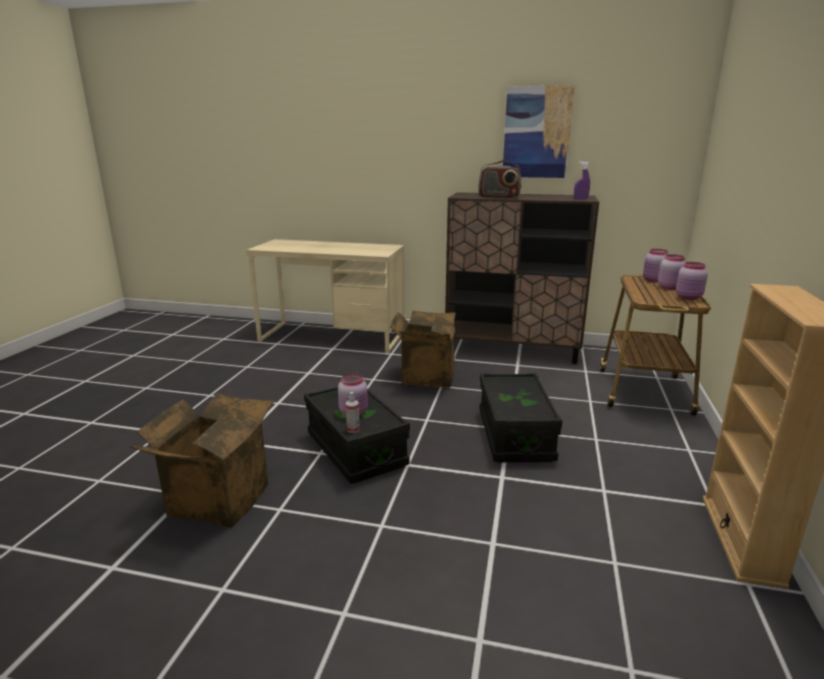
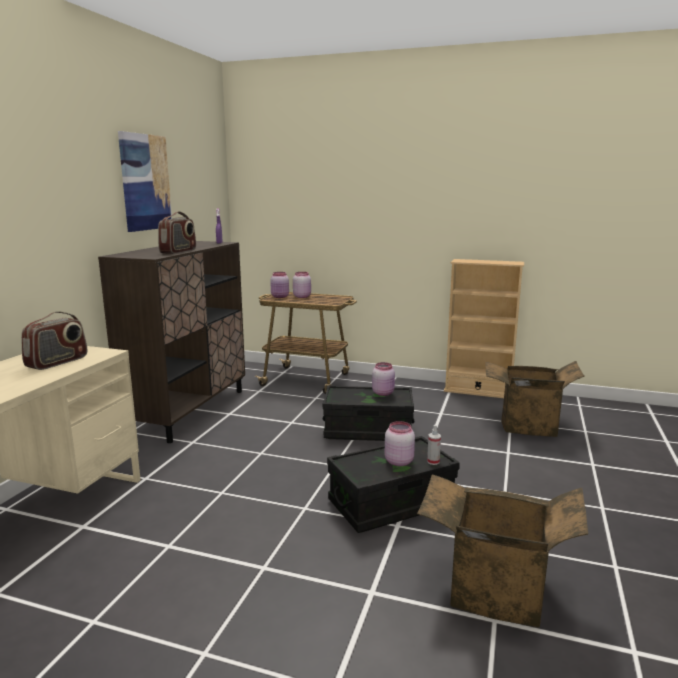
camera: 85 degrees left, 5 degrees down
cardboard box [390,311,456,388] -> cardboard box moved to [485,361,585,437]
pink jar [676,262,708,300] -> pink jar moved to [372,362,395,396]
none -> radio [21,311,87,370]

